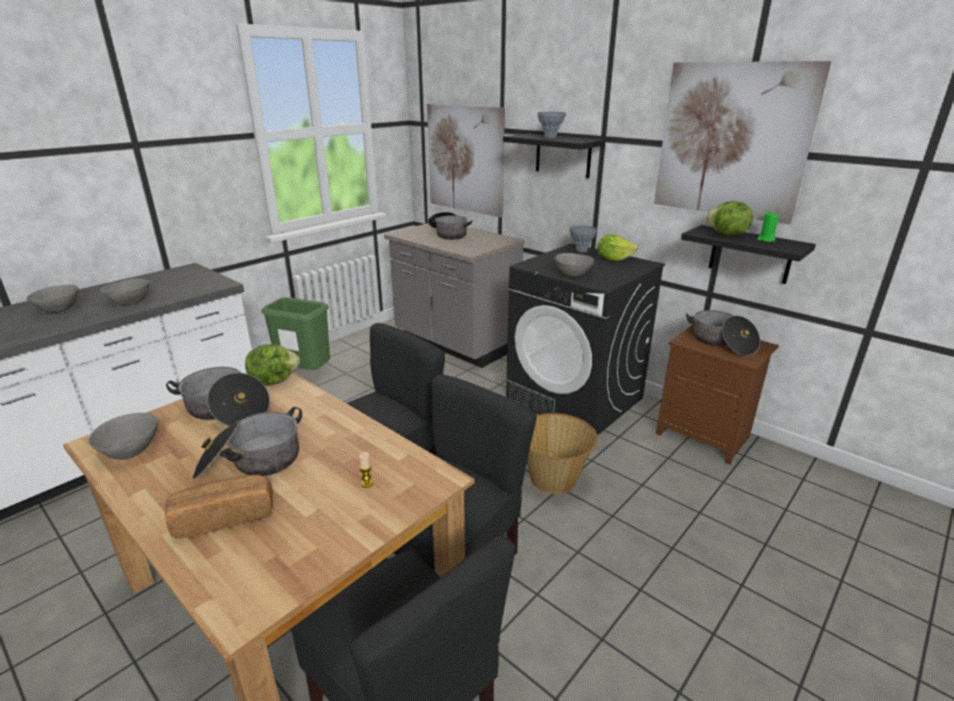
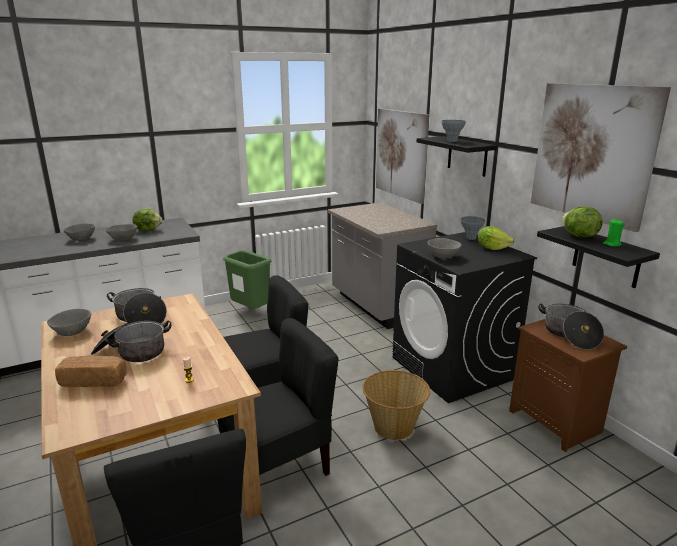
camera: 20 degrees right, 5 degrees down
lettuce [245,344,300,385] -> lettuce moved to [132,209,163,231]
cooking pot [428,212,472,240] -> none

